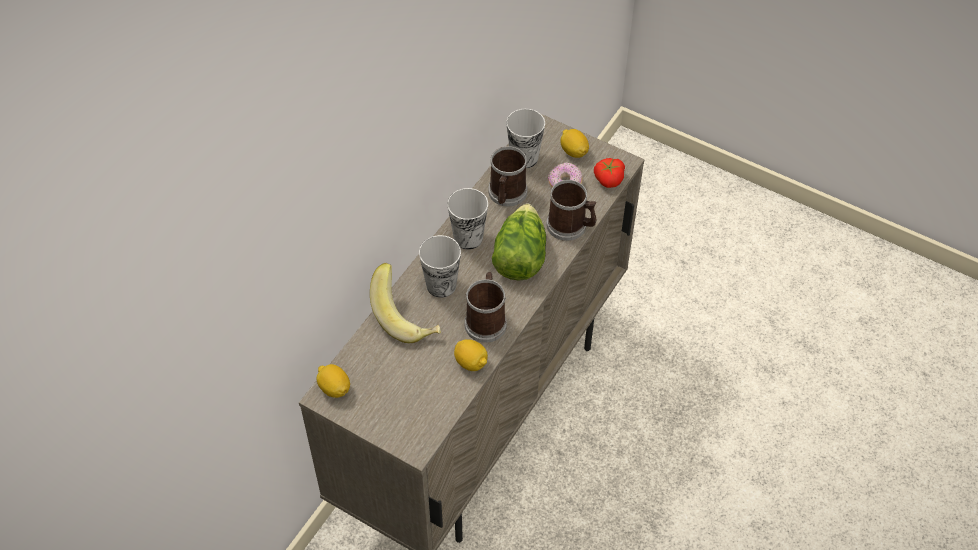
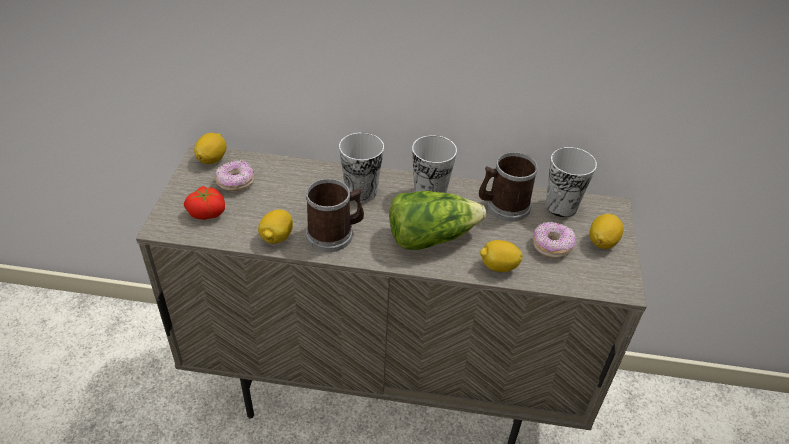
camera: 65 degrees right, 10 degrees down
banana [370,263,441,343] -> none
mug [546,180,596,241] -> lemon [480,240,523,272]
tomato [594,158,625,188] -> tomato moved to [184,186,225,220]
none -> donut [215,160,254,191]

